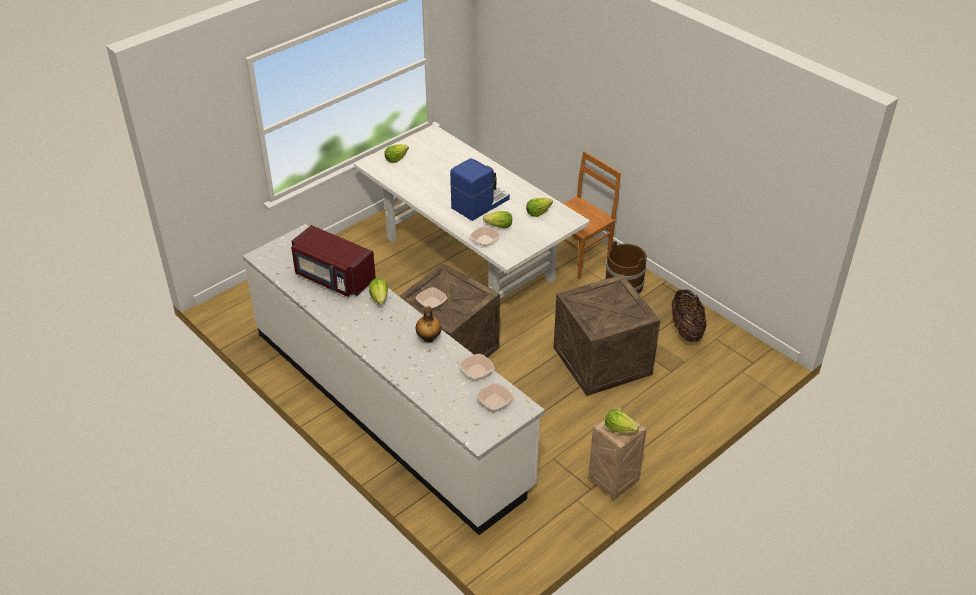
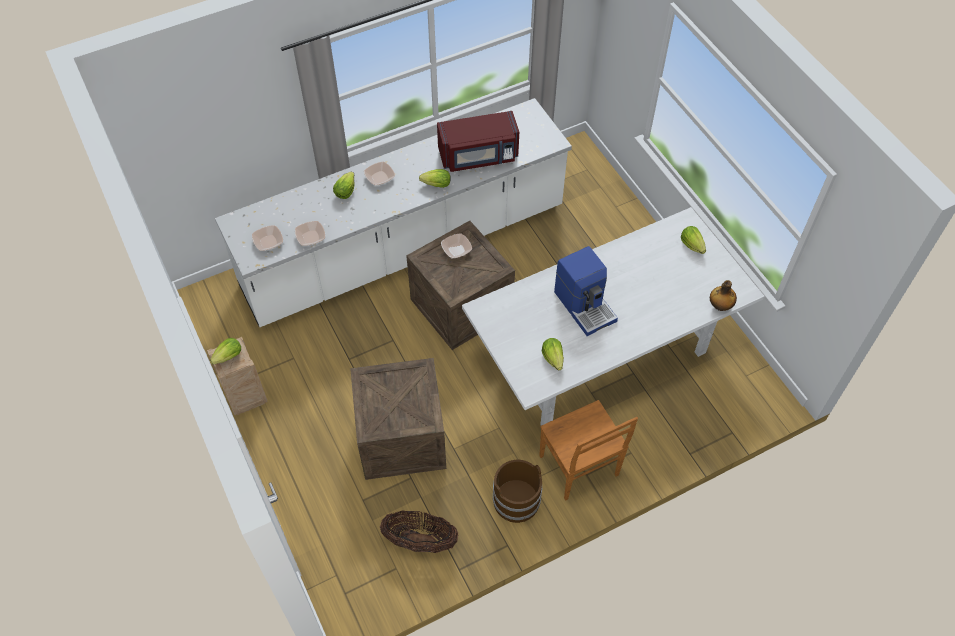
camera: 105 degrees right, 15 degrees up
red microwave [291,225,376,297] -> red microwave turned 150 degrees counterclockwise [437,111,519,172]
bottle [416,306,441,343] -> bottle moved to [710,280,737,311]
bowl [470,226,500,246] -> bowl moved to [364,162,395,186]
lettuce [483,211,512,228] -> lettuce moved to [333,172,354,199]

